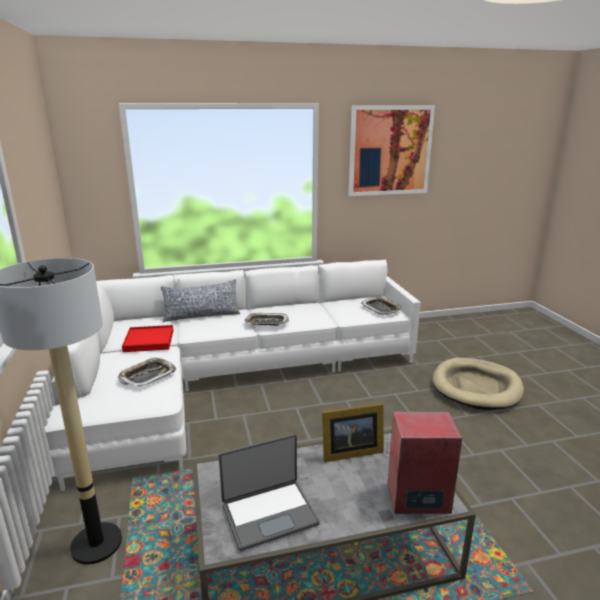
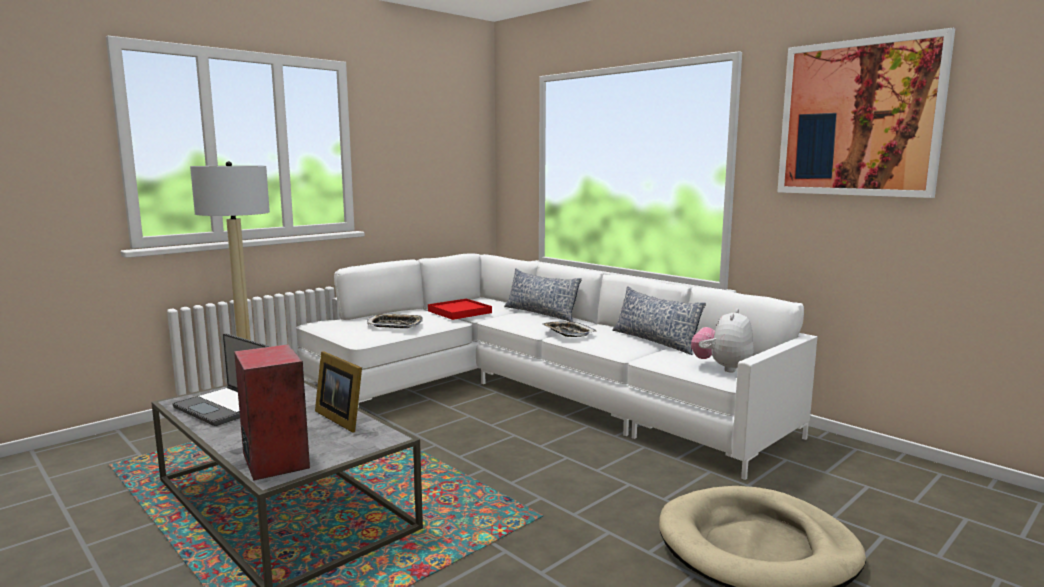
camera: 60 degrees right, 10 degrees down
tray [361,297,402,315] -> plush toy [691,309,754,372]
none -> pillow [612,286,706,355]

